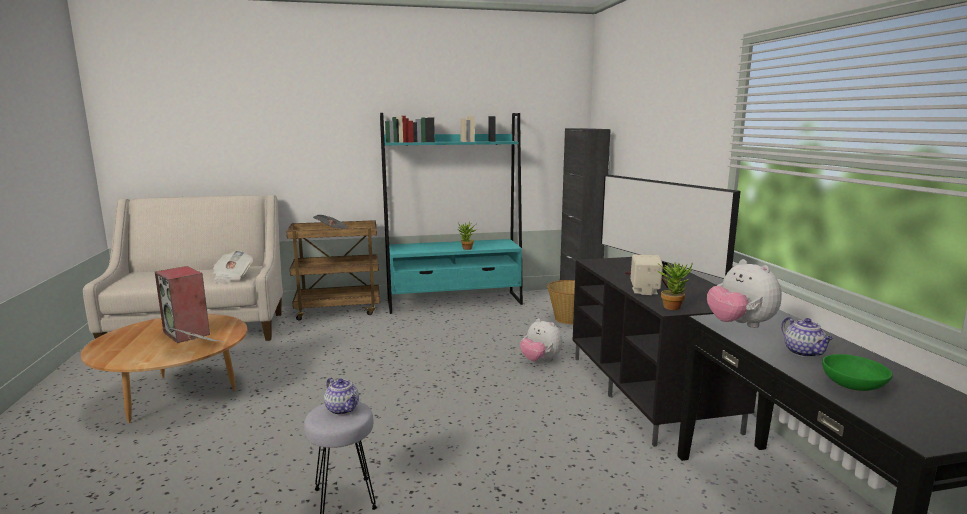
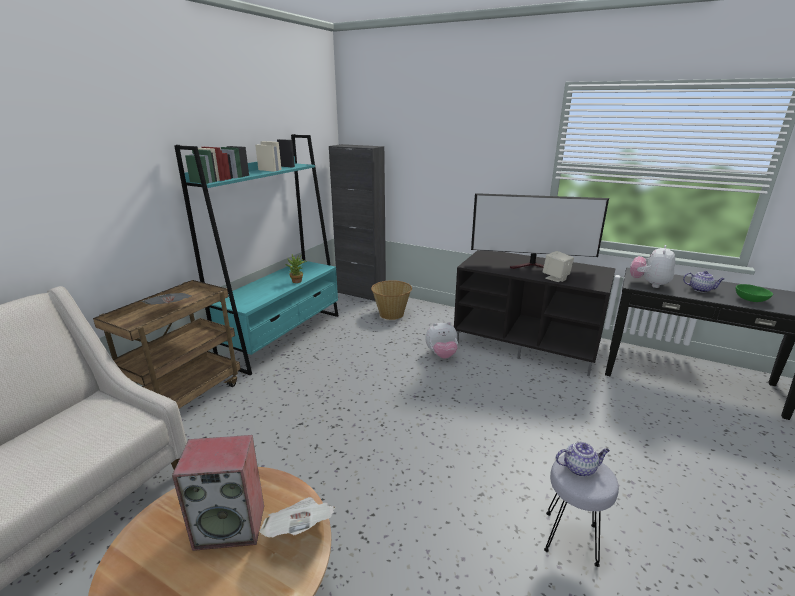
camera: 50 degrees left, 10 degrees up
newspaper [212,251,253,283] -> none
potted plant [657,262,693,310] -> none
plush toy [707,259,782,328] -> plush toy turned 105 degrees clockwise [630,245,675,288]

